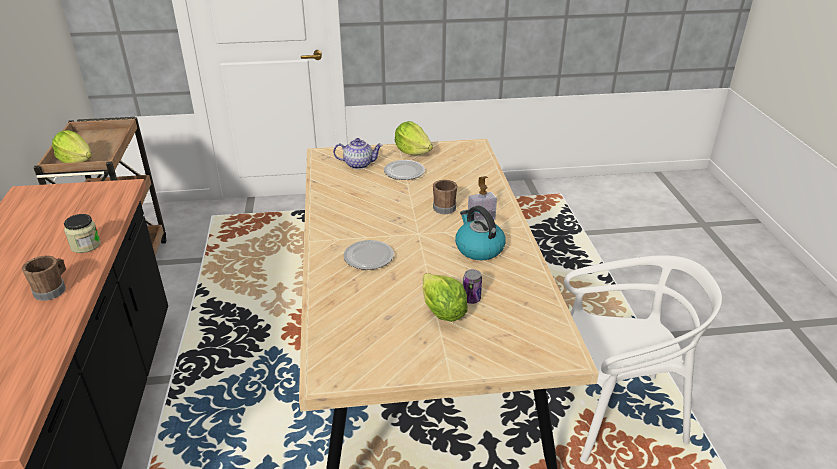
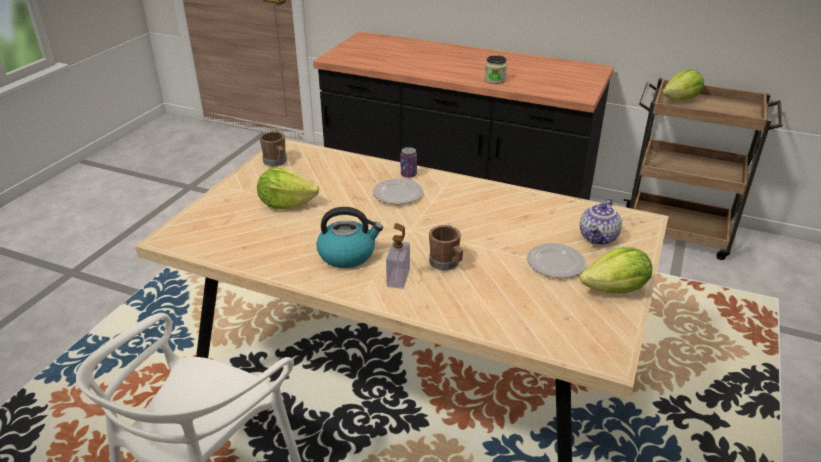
camera: 120 degrees right, 0 degrees up
brown mug [22,255,66,301] -> brown mug moved to [259,131,287,167]
can [463,269,482,304] -> can moved to [401,147,417,178]

